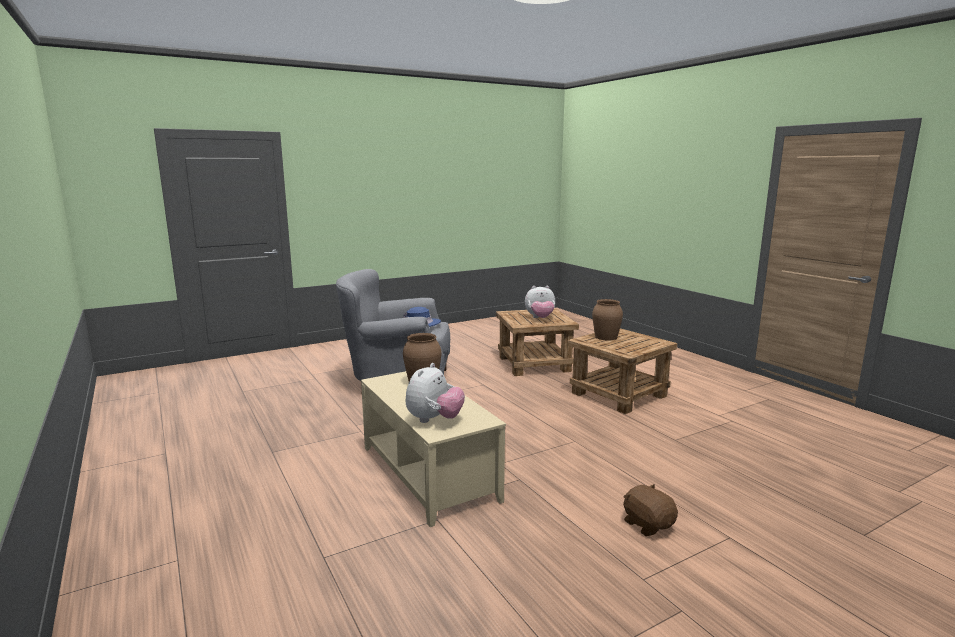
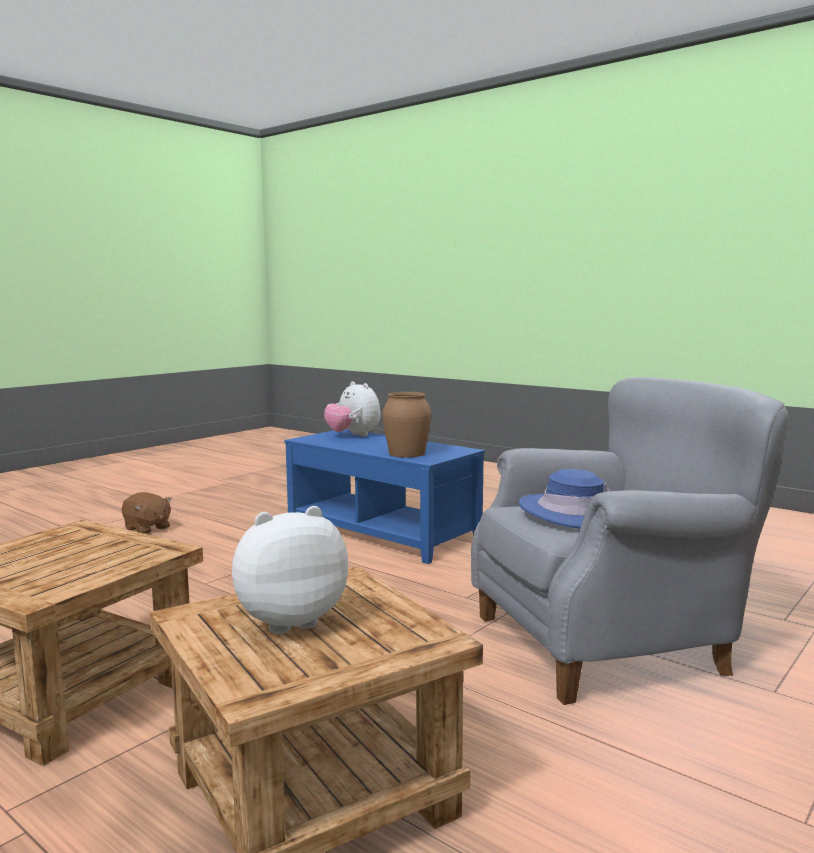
camera: 160 degrees right, 5 degrees down
beige coffee table [361,371,506,527] -> blue coffee table [284,429,485,564]
plush toy [406,363,465,423] -> plush toy turned 45 degrees counterclockwise [324,381,380,437]
brown vase [592,299,623,340] -> none

